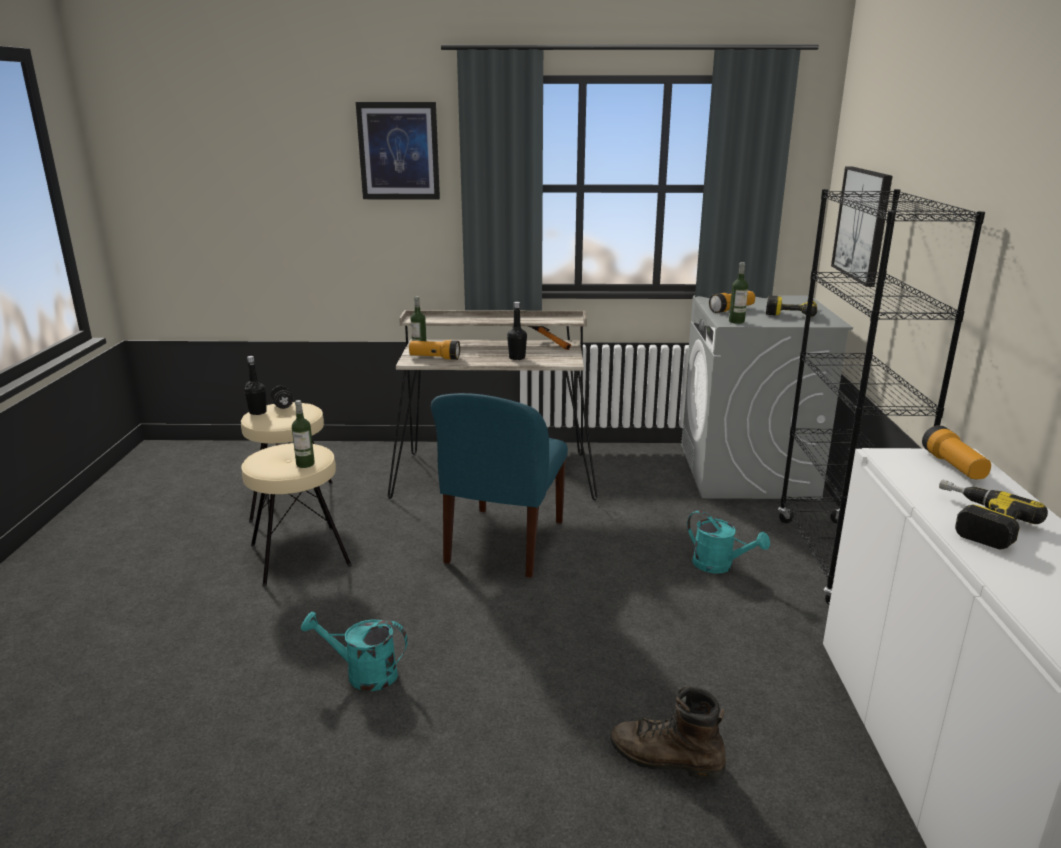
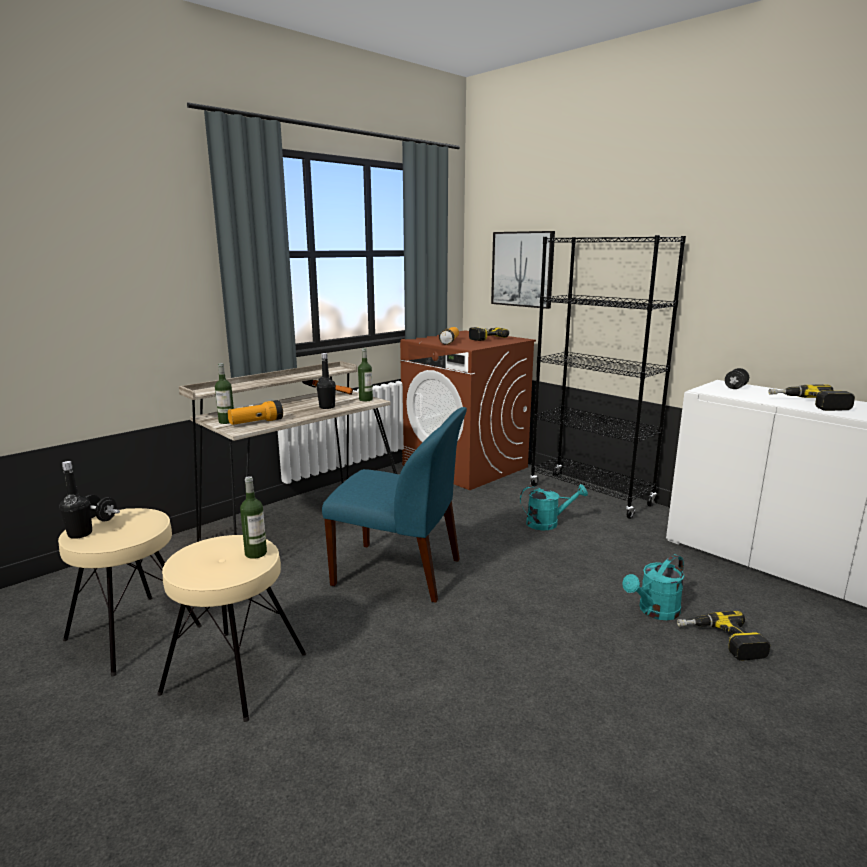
camera: 45 degrees left, 5 degrees down
turquoise watering can [301,612,408,691] -> turquoise watering can moved to [622,554,684,620]
picture [356,102,440,200] -> none
blue chair [431,393,568,578] -> blue chair turned 45 degrees counterclockwise [322,407,467,603]
brown boot [610,686,726,780] -> power drill [677,611,770,661]
grey washing machine [681,295,853,499] -> brown washing machine [400,331,536,490]
bottle [729,262,748,324] -> bottle moved to [358,348,373,401]
flashlight [922,425,991,479] -> black dumbbell [725,368,749,389]

